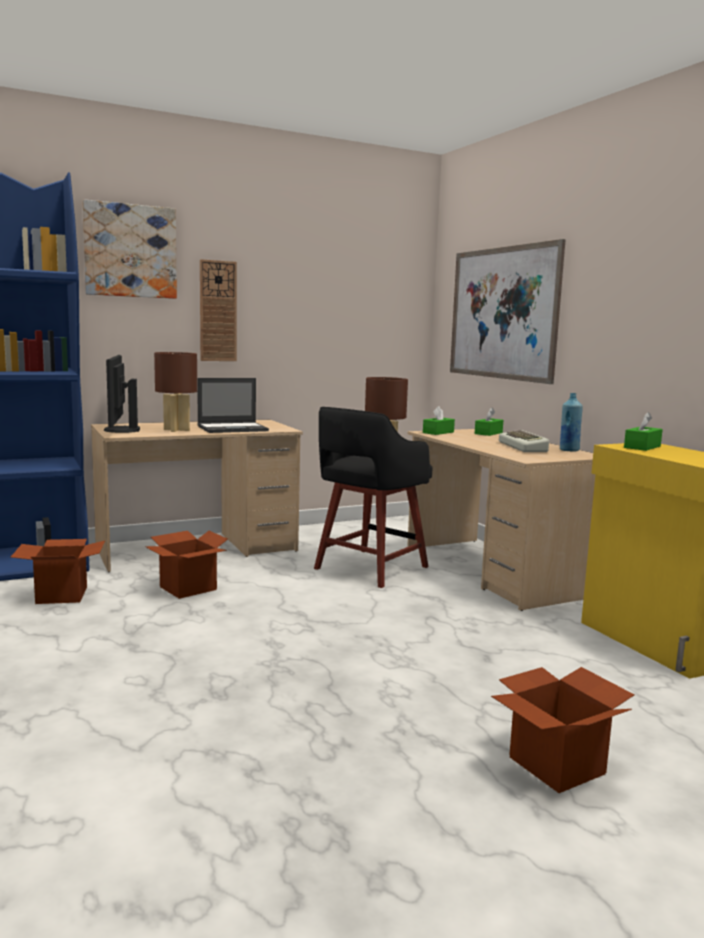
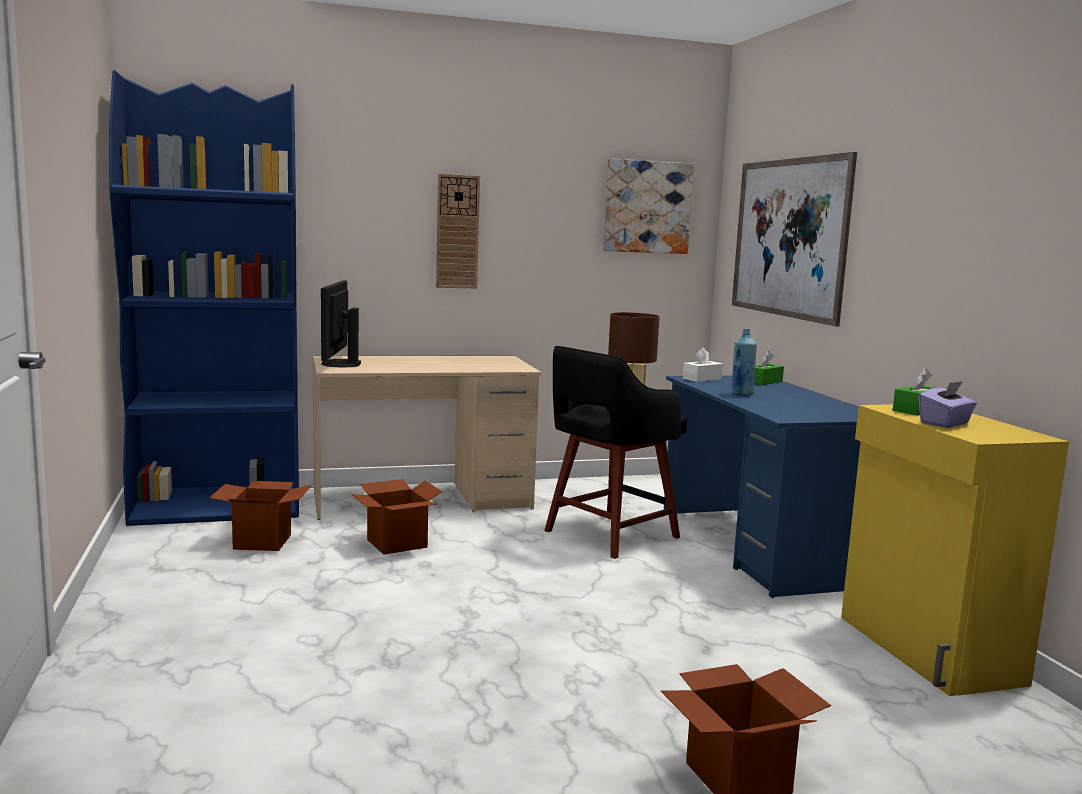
camera: 10 degrees right, 0 degrees up
picture [82,199,177,299] -> picture moved to [603,158,694,254]
brown table lamp [154,352,197,432] -> none
laptop [197,378,269,433] -> none
beige desk [407,429,595,611] -> blue desk [664,375,860,598]
green tissue box [423,406,455,435] -> white tissue box [683,348,723,382]
keyboard [499,430,549,452] -> none
blue bottle [560,393,583,452] -> blue bottle moved to [731,329,757,396]
none -> purple tissue box [919,381,977,428]

